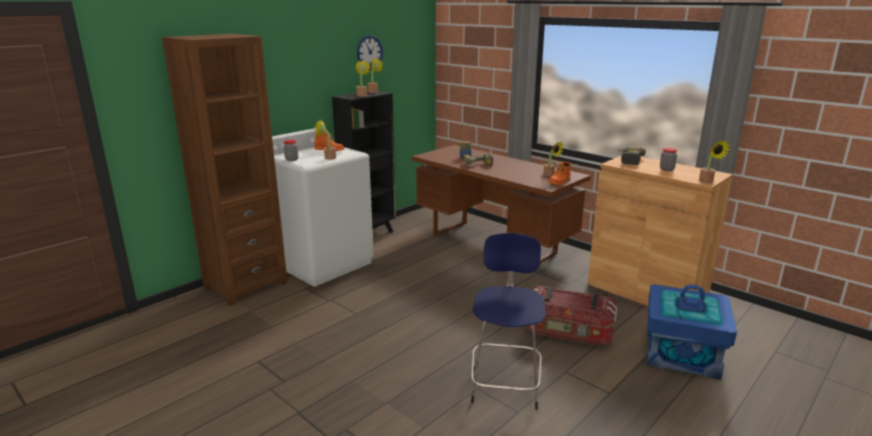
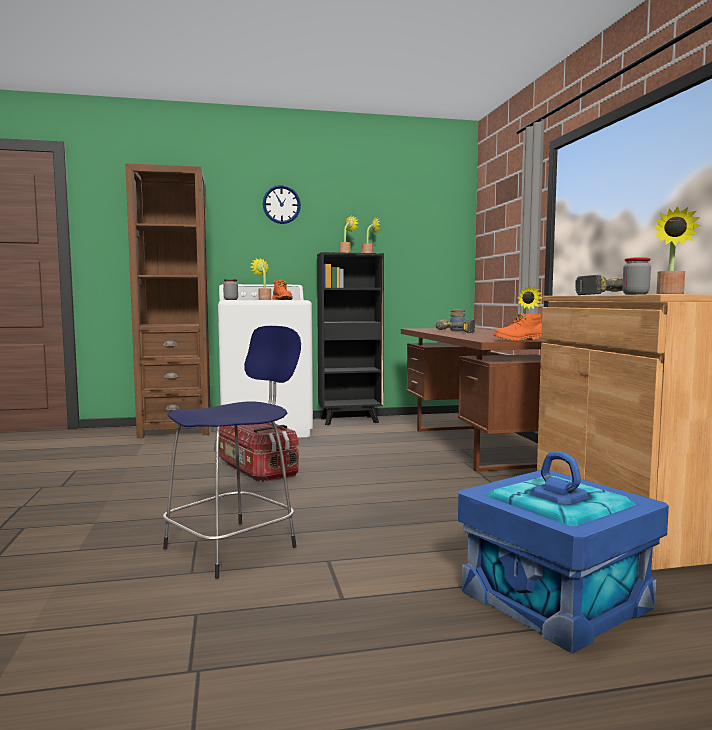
camera: 35 degrees right, 15 degrees down
wall clock [357,35,383,70] -> wall clock moved to [263,185,301,224]
storage box [525,286,617,346] -> storage box moved to [219,422,299,482]

